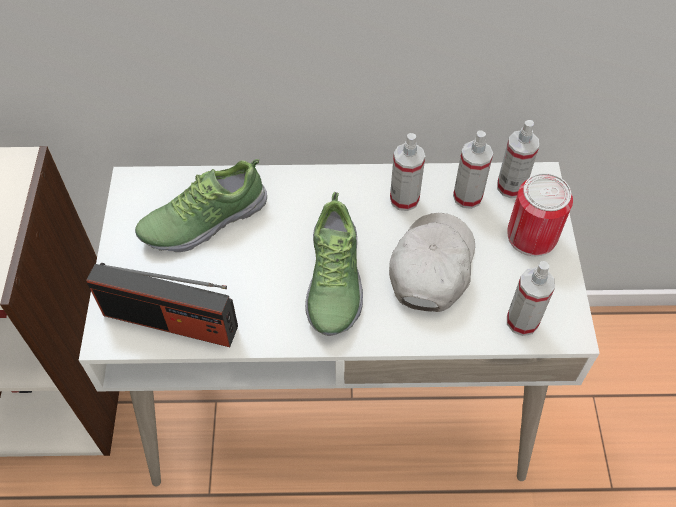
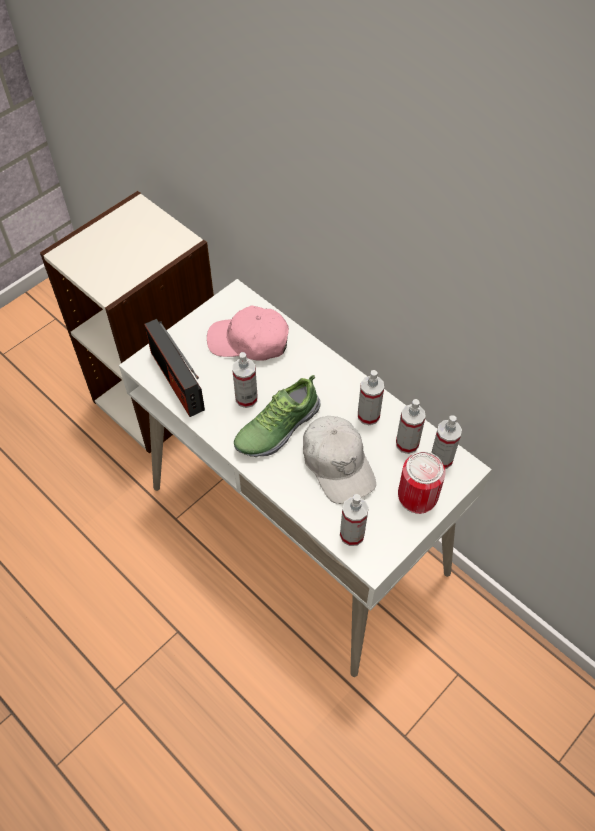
camera: 45 degrees right, 0 degrees up
shoe [135,159,267,252] -> pink cap [207,306,289,361]
white cap [389,213,475,312] -> white cap turned 90 degrees clockwise [303,416,376,504]
none -> spray bottle [232,352,258,408]

